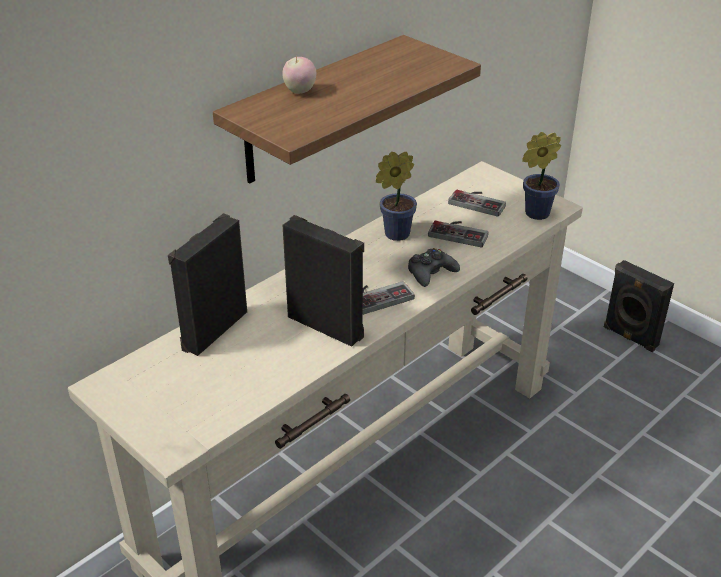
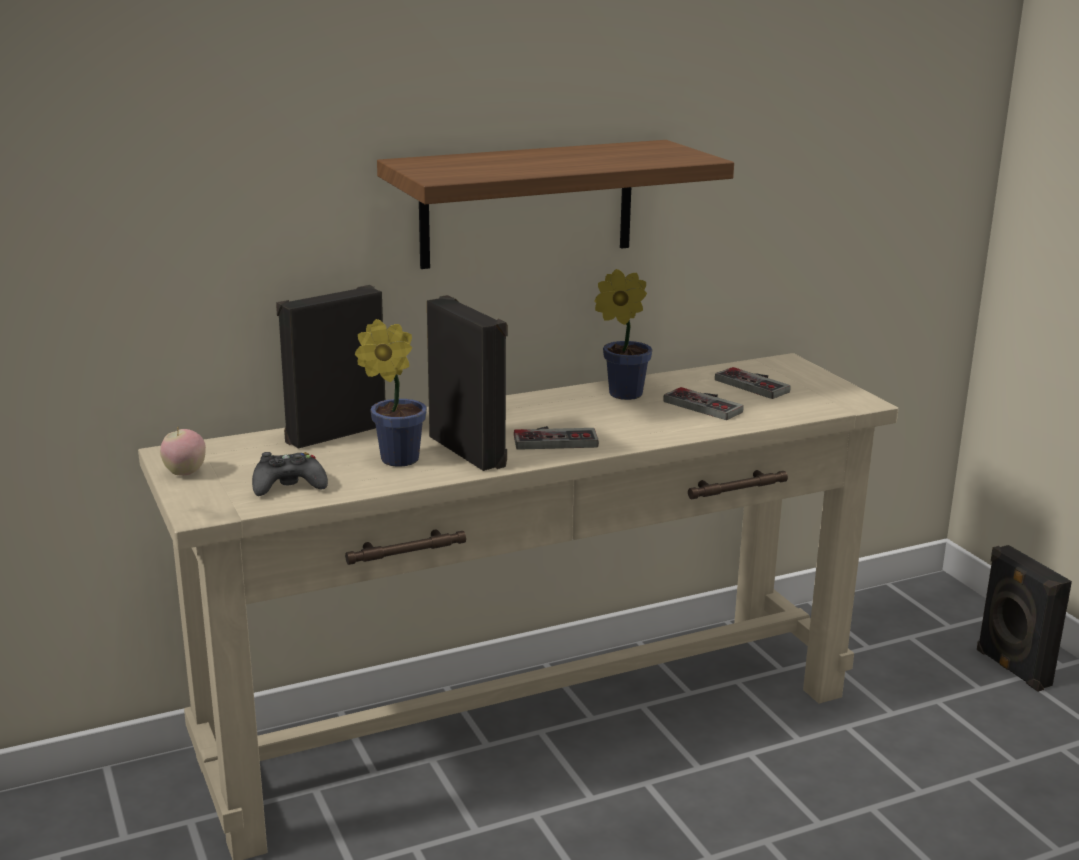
camera: 20 degrees right, 15 degrees down
apple [283,55,316,94] -> apple moved to [160,428,206,475]
black game controller [408,248,460,287] -> black game controller moved to [252,452,328,496]
potted plant [522,132,561,220] -> potted plant moved to [355,319,427,467]

